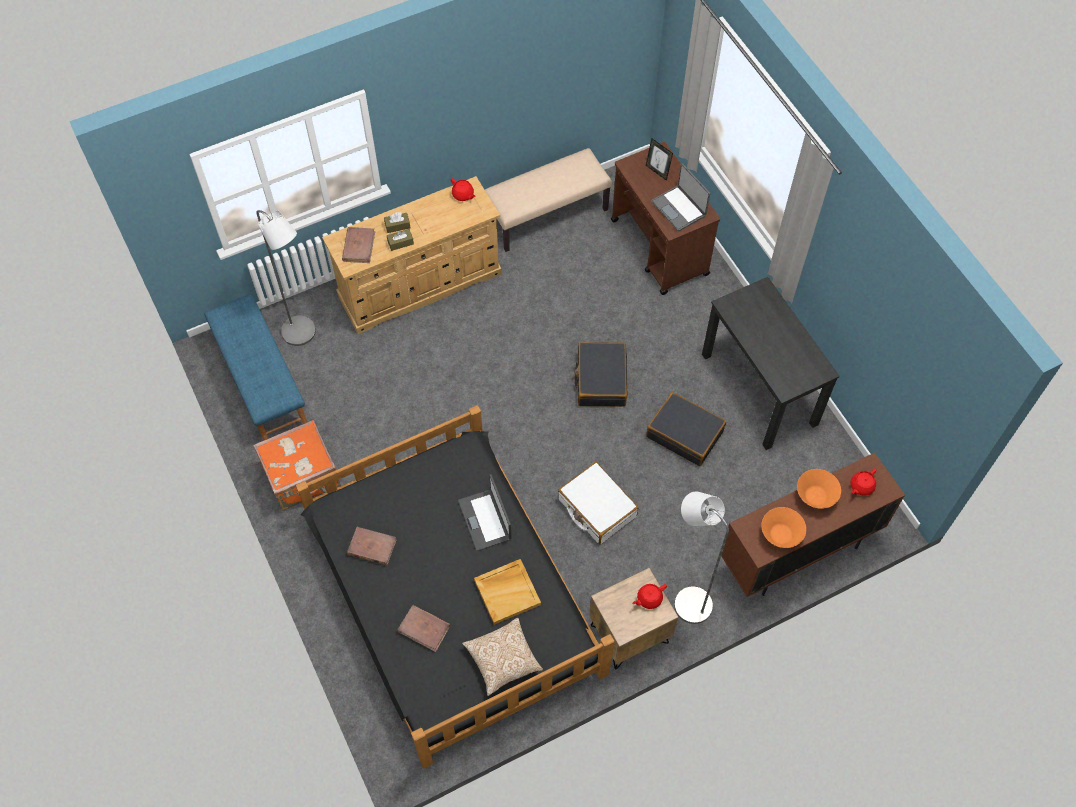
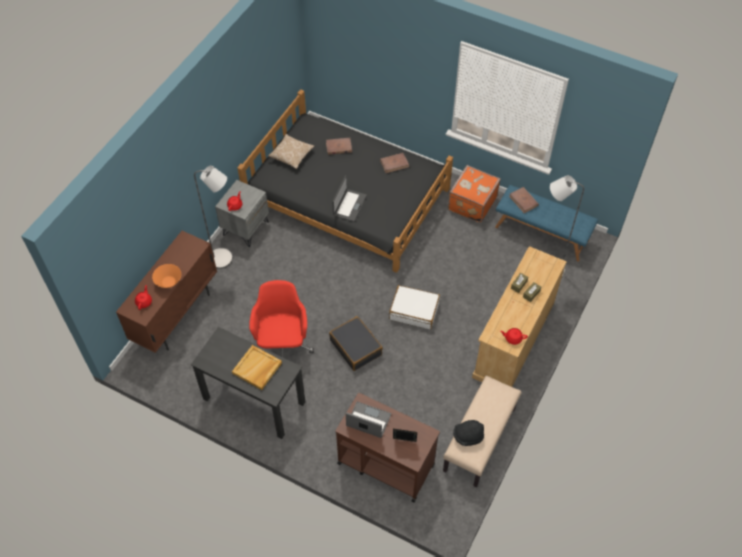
camera: 145 degrees right, 5 degrees down
brown book [342,227,375,263] -> brown book moved to [509,187,539,213]
laptop [458,474,512,551] -> laptop turned 75 degrees clockwise [332,175,367,222]
beige tray [474,559,541,625] -> beige tray moved to [232,345,282,390]
white suitcase [558,462,638,545] -> white suitcase moved to [389,285,440,329]
brown nightstand [589,568,678,669] -> grey nightstand [215,180,269,247]
black suitcase [646,392,726,466] -> red office chair [249,280,314,358]
orange bowl [761,507,806,548] -> none
none -> black hat [453,420,484,446]

